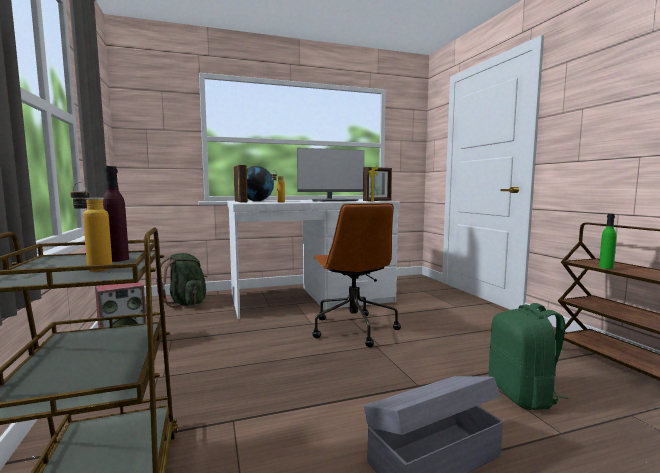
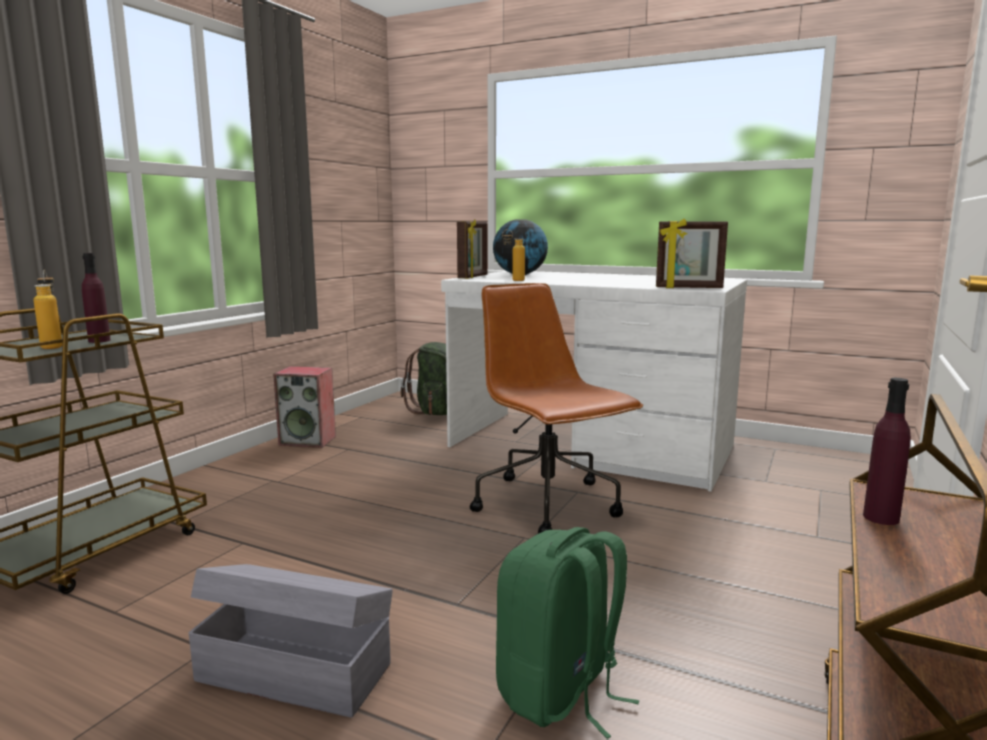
camera: 45 degrees right, 5 degrees up
monitor [297,148,364,201] -> none
brown office chair [312,203,401,347] -> brown office chair turned 120 degrees clockwise [470,283,643,534]
green bottle [599,214,617,269] -> purple bottle [863,378,911,525]

